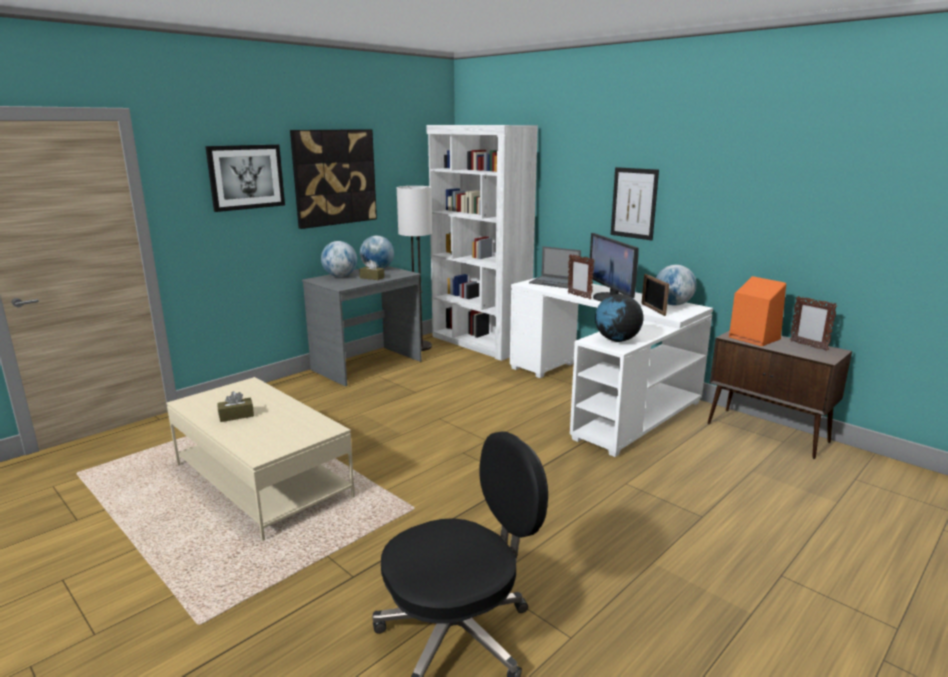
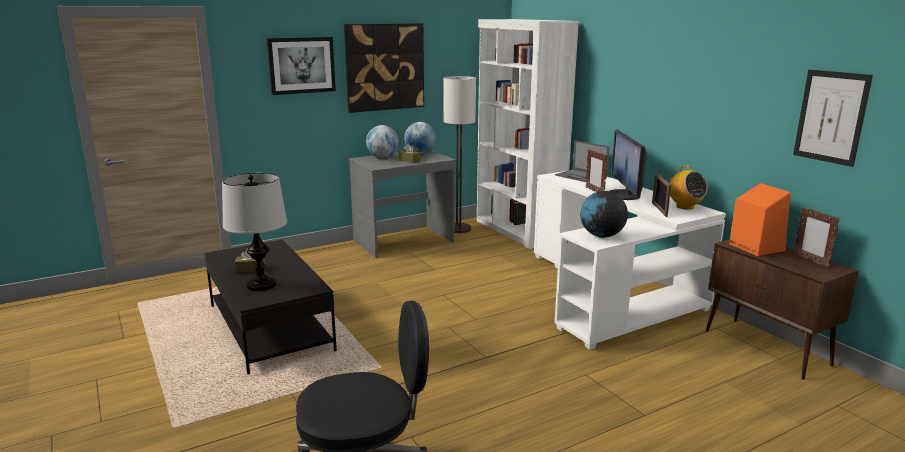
camera: 15 degrees right, 0 degrees up
beige coffee table [166,377,355,541] -> black coffee table [205,240,337,374]
picture [611,167,659,240] -> picture moved to [793,69,873,167]
globe [656,265,697,306] -> radio [668,166,708,209]
none -> table lamp [222,173,287,291]

